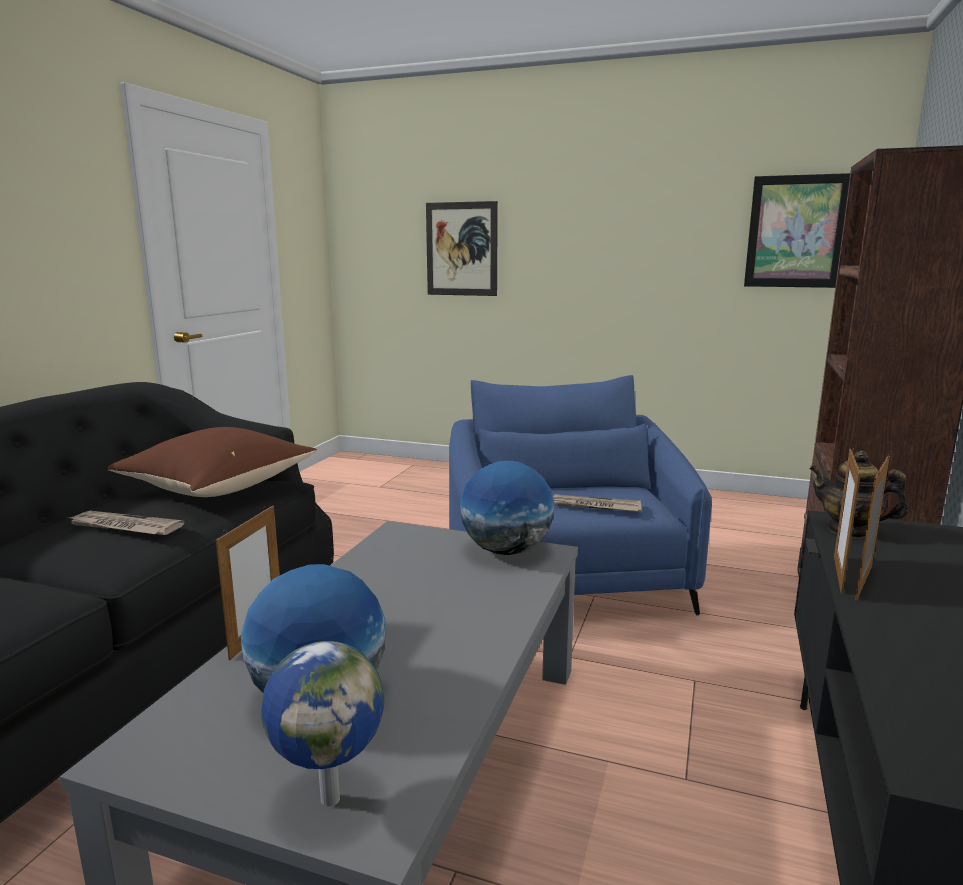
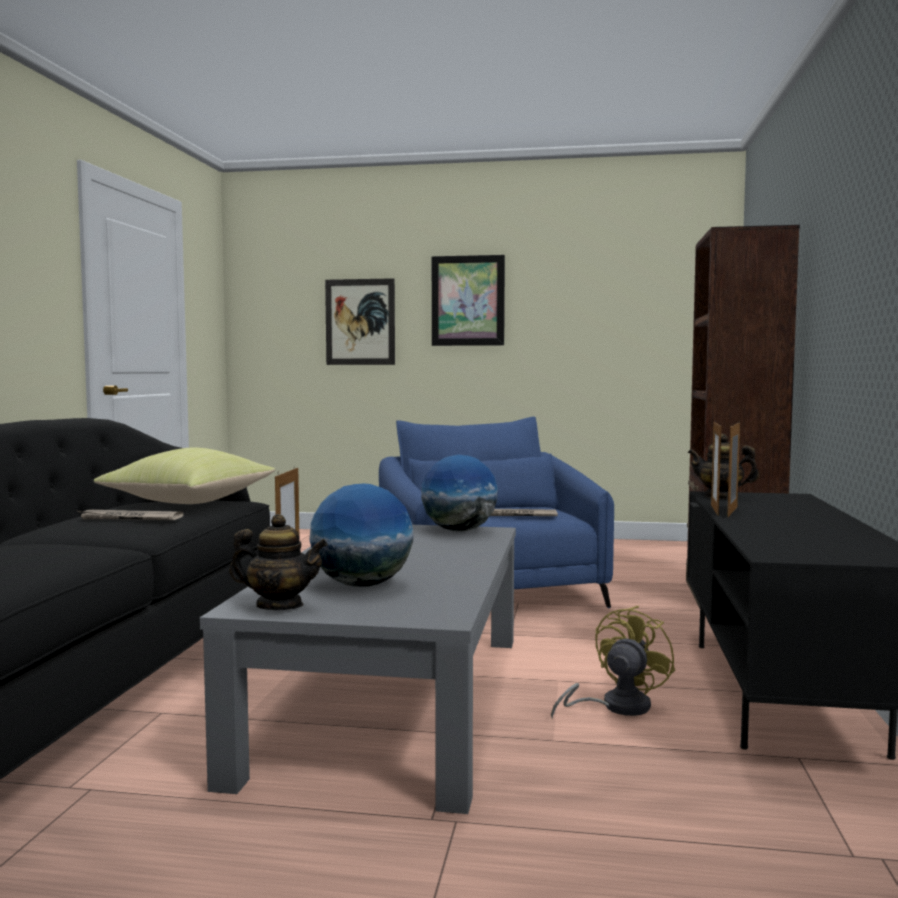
camera: 10 degrees left, 10 degrees down
brown pillow [107,427,317,497] -> yellow pillow [94,448,276,504]
globe [261,641,384,806] -> none
picture [744,173,850,288] -> picture moved to [432,255,505,346]
none -> teapot [229,514,328,610]
none -> yellow fan [551,606,675,719]

